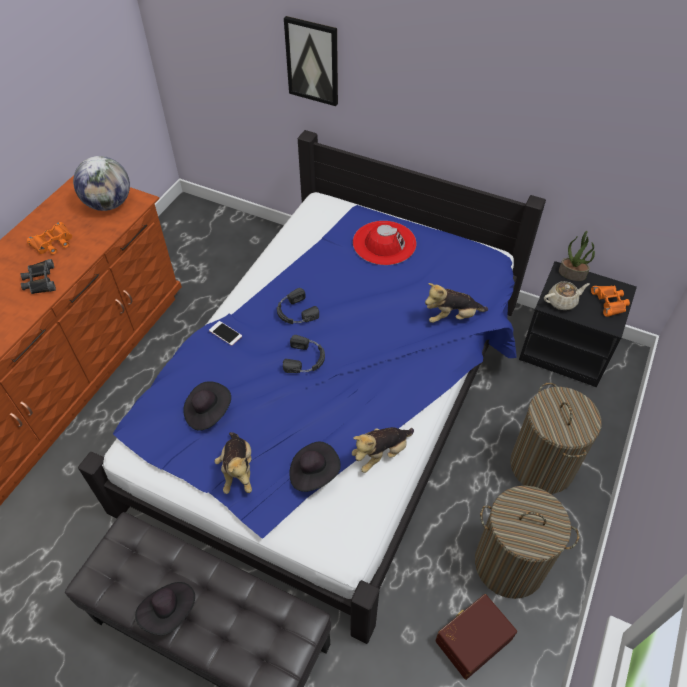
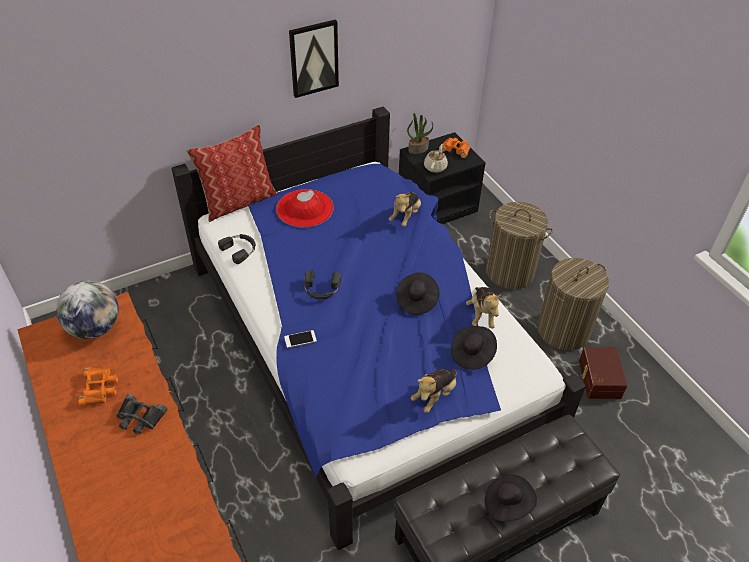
camera: 55 degrees left, 5 degrees down
black hat [183,381,231,431] -> black hat moved to [396,272,440,315]
plush toy [214,432,252,494] -> plush toy turned 105 degrees clockwise [411,369,457,413]
black headphones [283,335,325,373] -> black headphones moved to [218,234,256,264]
picture [284,16,338,106] -> picture moved to [289,20,339,98]
none -> pillow [186,124,277,222]

